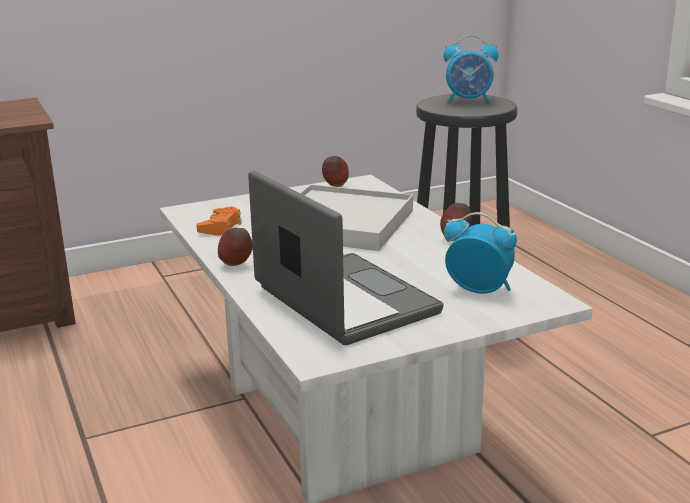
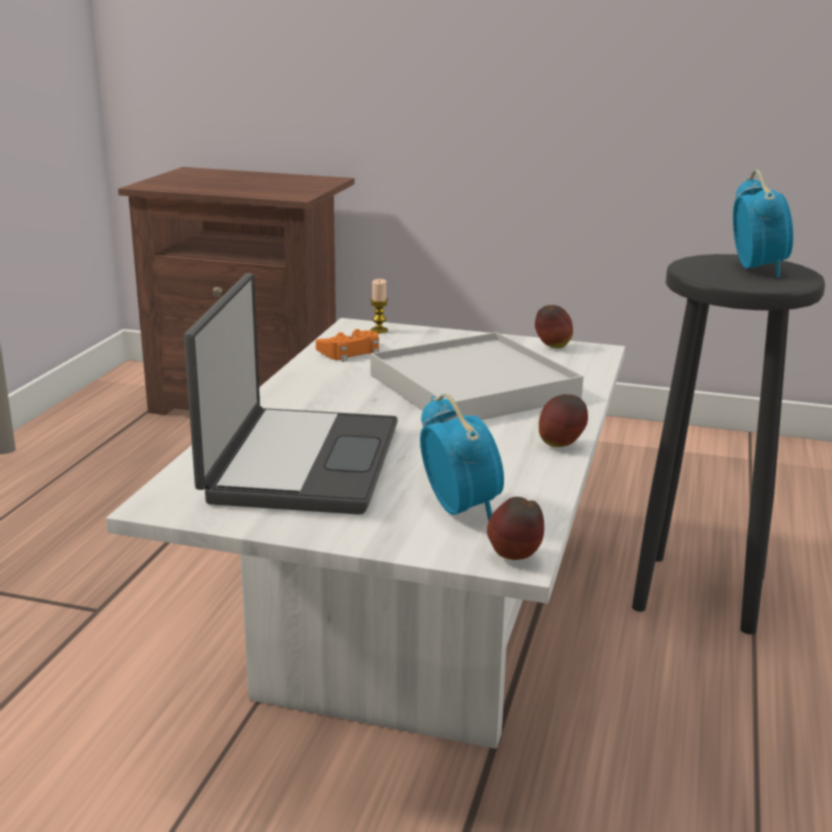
camera: 40 degrees right, 0 degrees up
apple [218,228,253,266] -> apple moved to [487,497,544,560]
alarm clock [443,35,499,103] -> alarm clock turned 135 degrees counterclockwise [733,170,793,278]
none -> candle [370,279,388,333]

